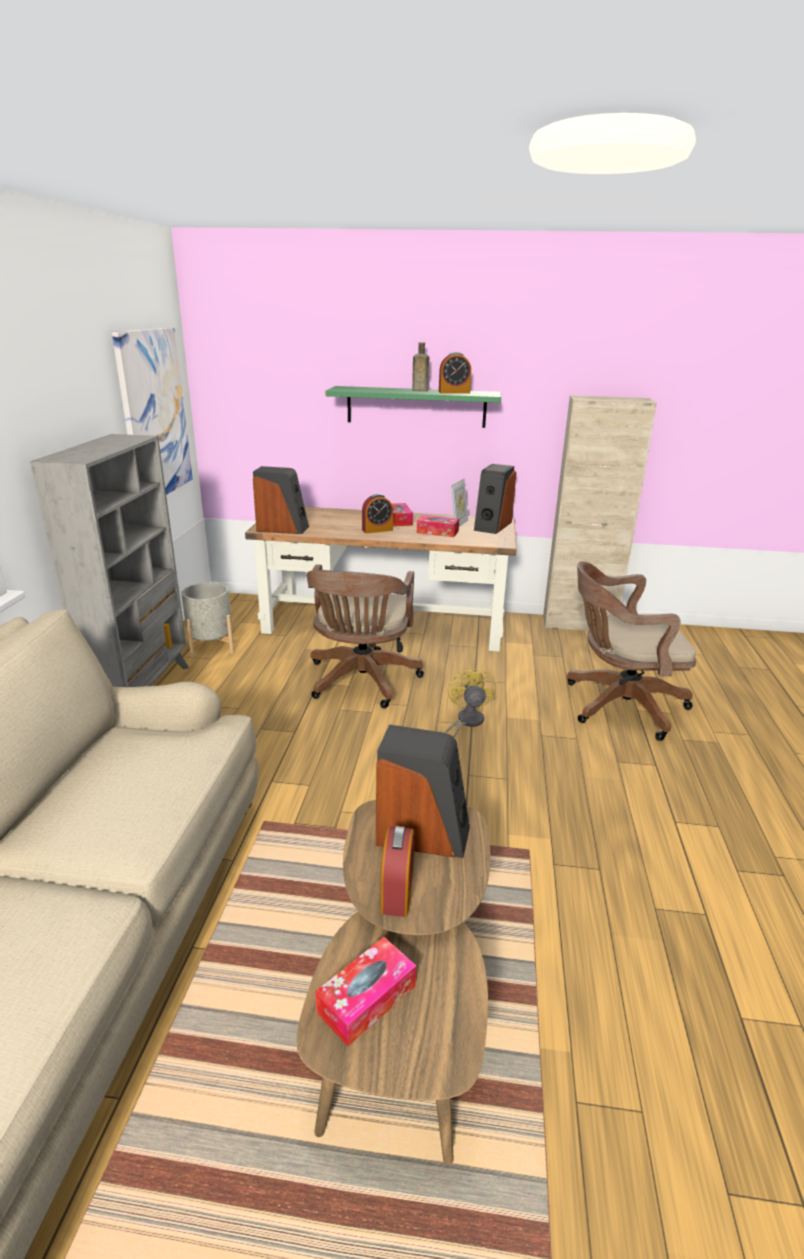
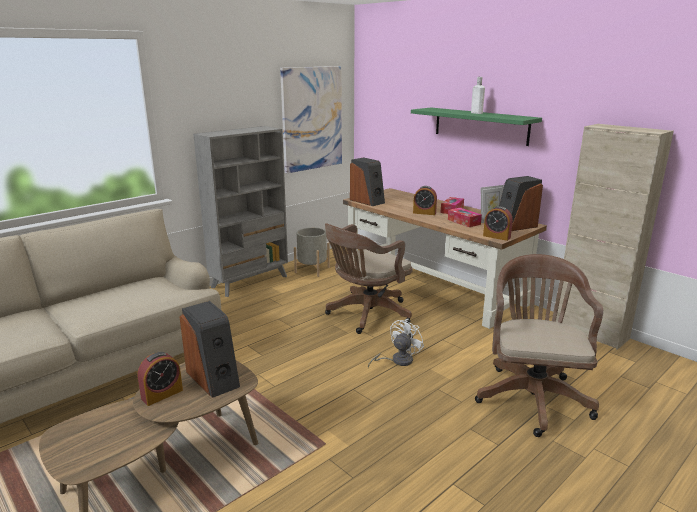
camera: 40 degrees right, 5 degrees down
tissue box [315,937,416,1046] -> none
brown bottle [412,342,429,392] -> white bottle [471,77,485,114]
alarm clock [439,352,471,394] -> alarm clock moved to [483,206,513,241]
yellow fan [445,666,496,738] -> white fan [368,319,424,368]
brown office chair [566,561,696,741] -> brown office chair turned 60 degrees clockwise [475,254,603,437]

